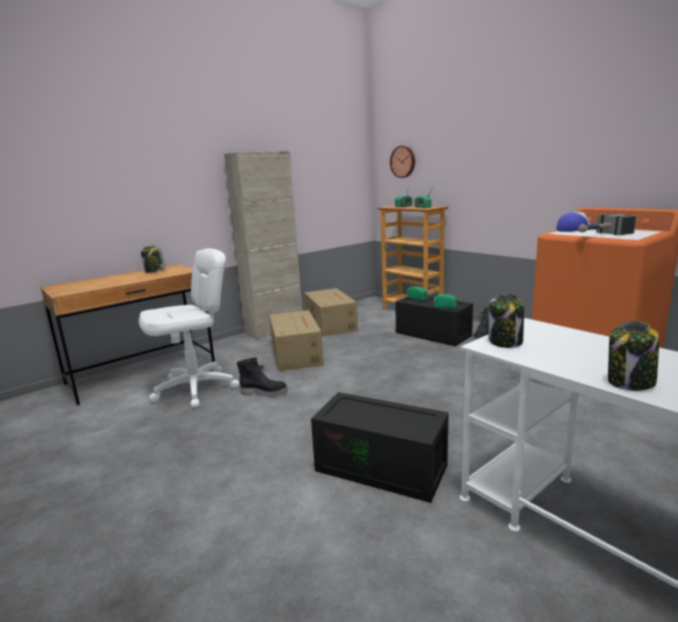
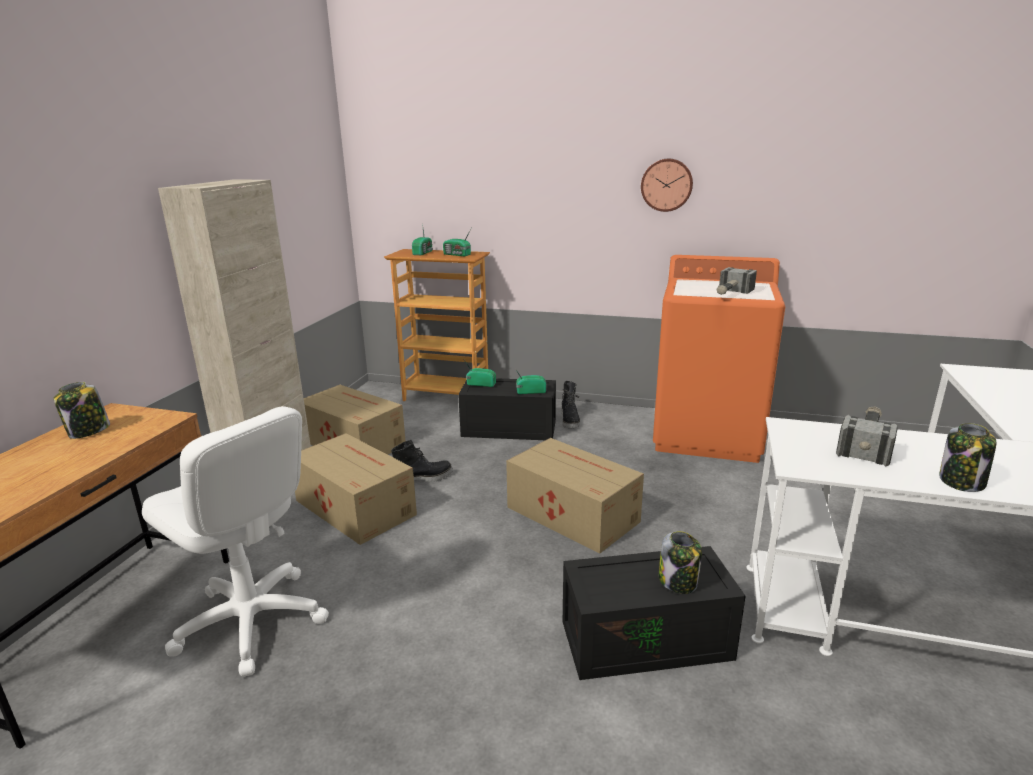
camera: 35 degrees left, 5 degrees up
white office chair [139,249,240,408] -> white office chair turned 105 degrees clockwise [142,406,329,677]
black boot [237,357,288,397] -> black boot moved to [391,440,453,485]
wall clock [390,146,415,178] -> wall clock moved to [641,159,693,212]
jar [489,293,524,348] -> jar moved to [659,531,702,594]
cap [557,212,596,232] -> none
none -> cardboard box [506,438,644,554]
none -> hammer [836,406,898,467]

